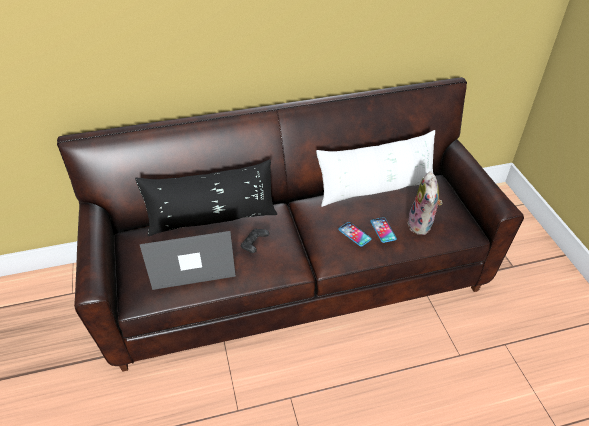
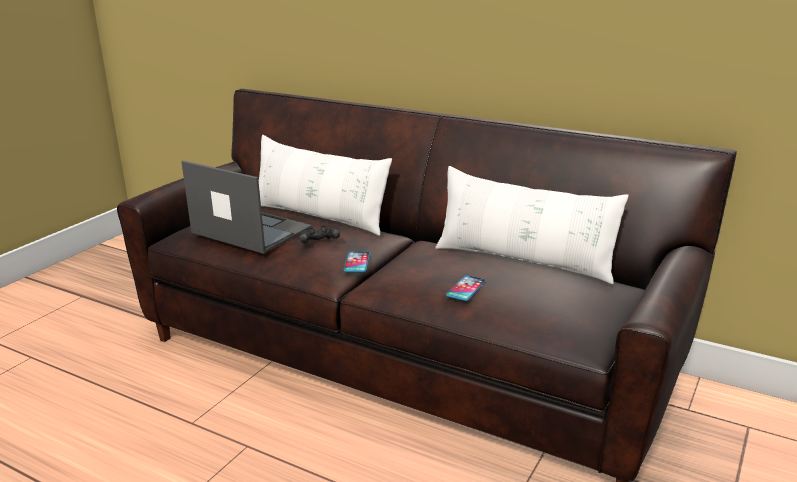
camera: 45 degrees right, 20 degrees down
black pillow [135,159,277,236] -> white pillow [259,135,392,236]
phone [338,222,372,247] -> phone moved to [344,251,370,272]
plush toy [408,172,442,235] -> none

